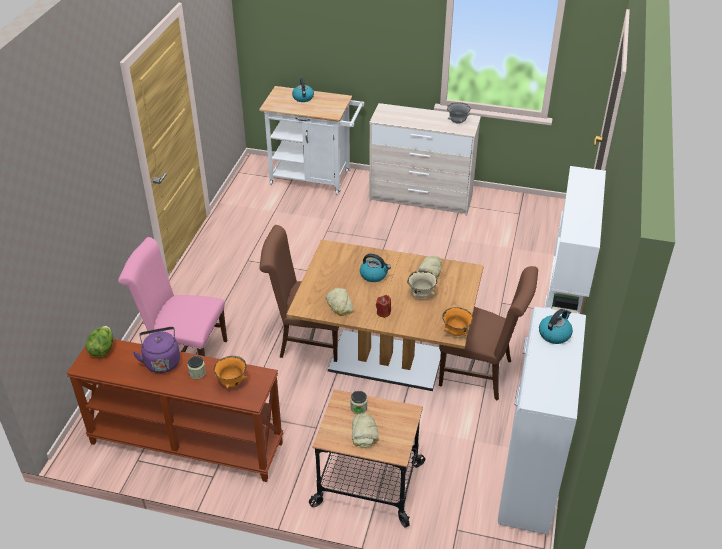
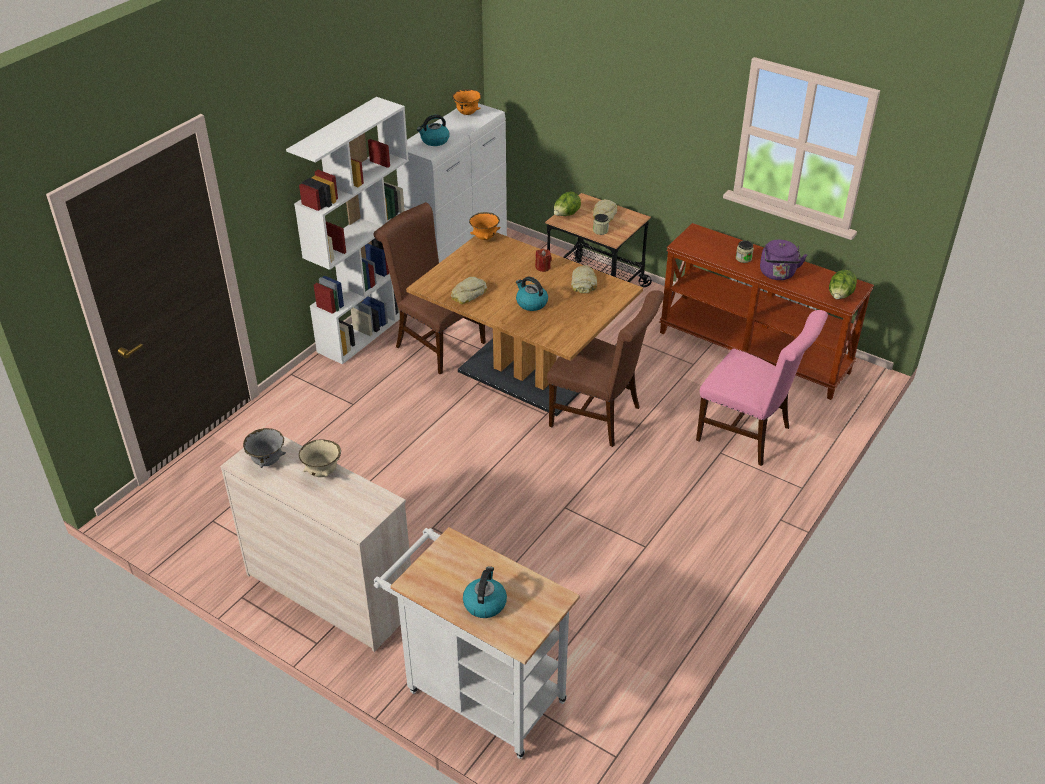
camera: 160 degrees left, 0 degrees up
orange bowl [214,356,247,388] -> orange bowl moved to [452,89,481,115]
beige bowl [407,271,437,298] -> beige bowl moved to [299,439,341,477]
none -> lettuce [554,192,581,216]

